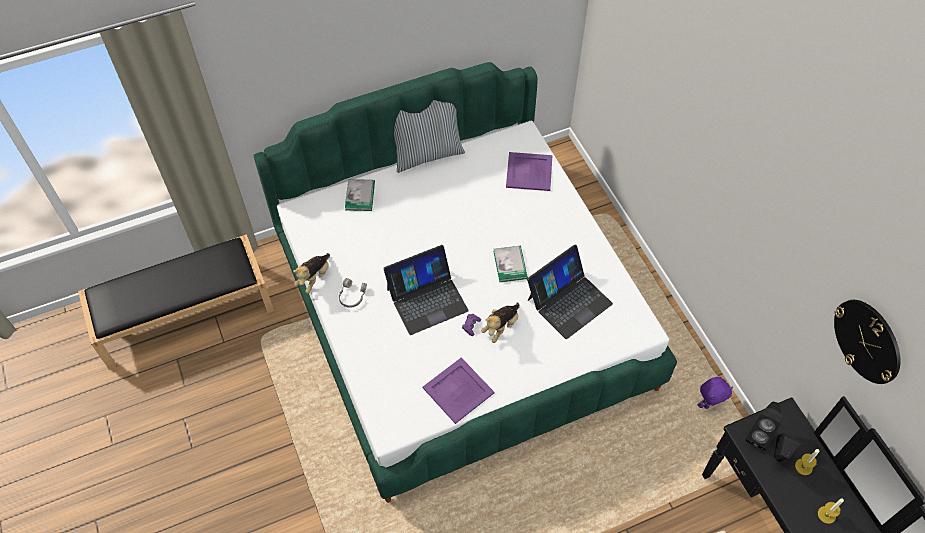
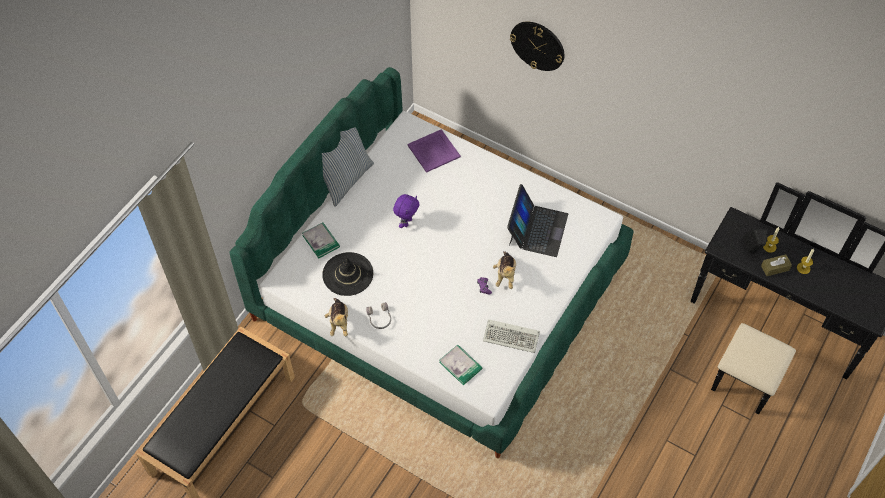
camera: 35 degrees left, 0 degrees up
laptop [383,245,469,335] -> none
purple tray [423,357,494,424] -> keyboard [483,319,540,353]
book [493,246,528,282] -> book moved to [439,345,483,385]
purple plush toy [698,377,733,409] -> purple plush toy moved to [393,194,419,228]
black speaker [746,402,782,450] -> none
wall clock [834,300,901,384] -> wall clock moved to [510,22,565,71]
none -> black hat [322,252,373,296]
none -> brown tissue box [761,254,792,276]

